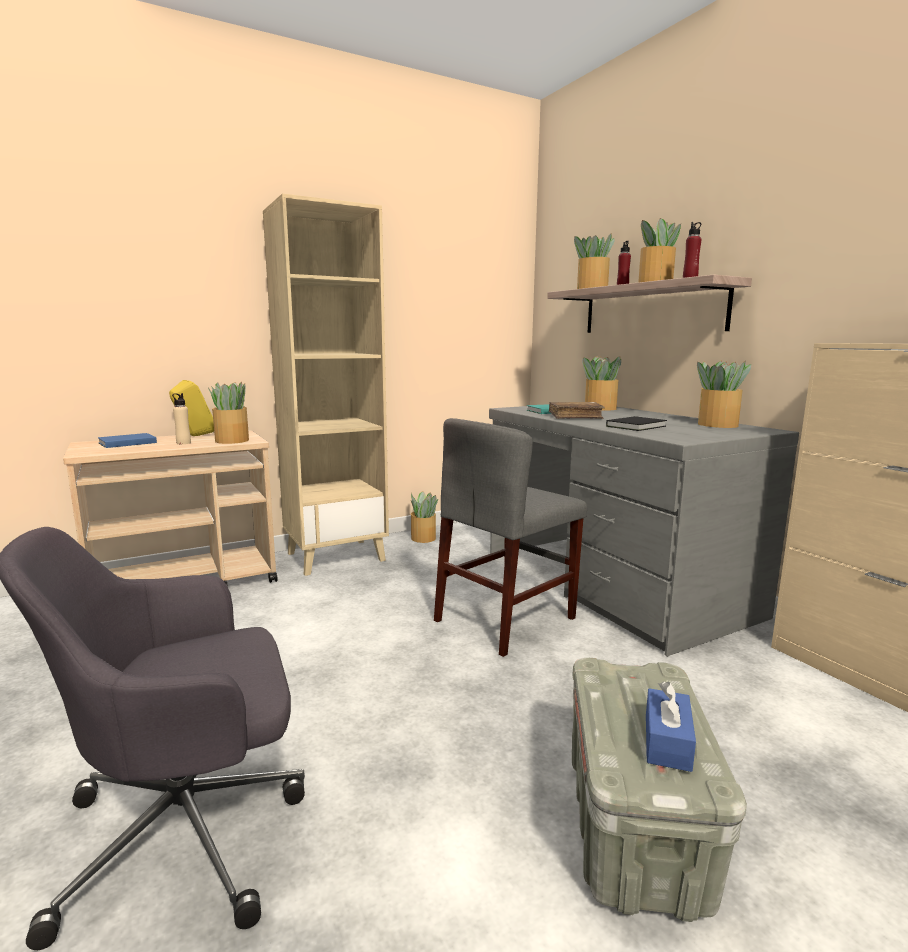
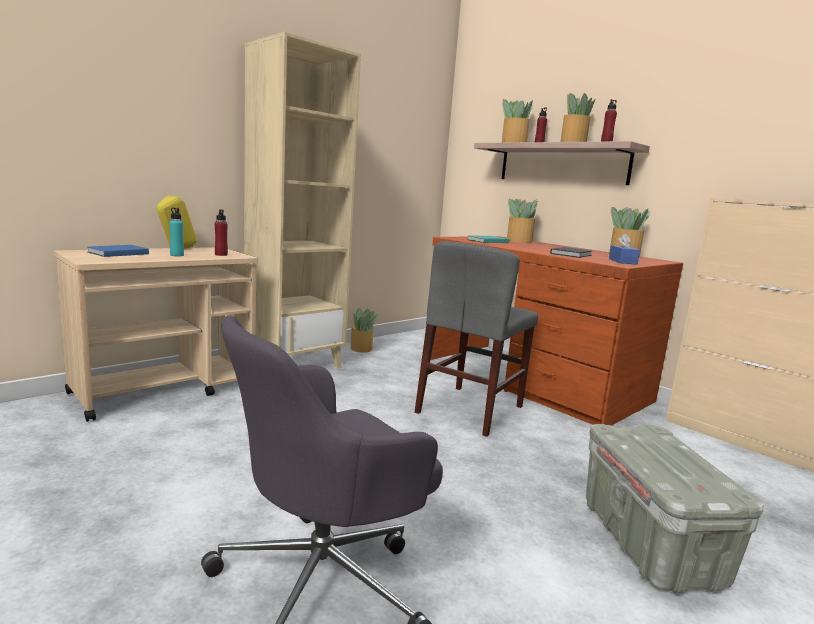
camera: 15 degrees left, 0 degrees up
beige bottle [172,393,191,444] -> turquoise bottle [169,208,184,256]
potted plant [208,382,249,444] -> red bottle [215,209,228,256]
grey desk [489,406,799,657] -> brown desk [430,236,683,426]
brown book [549,402,605,419] -> none
blue tissue box [646,682,696,772] -> blue tissue box moved to [609,233,640,265]

